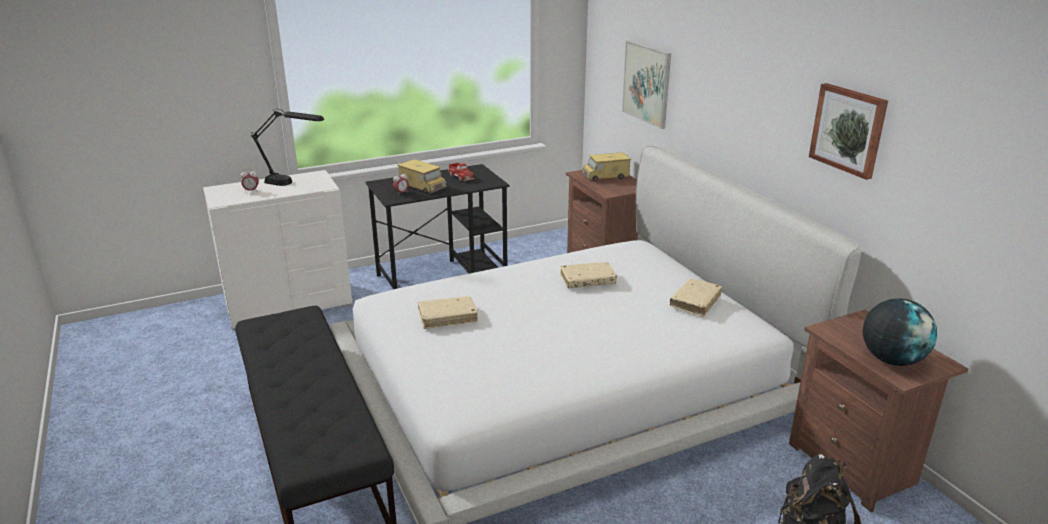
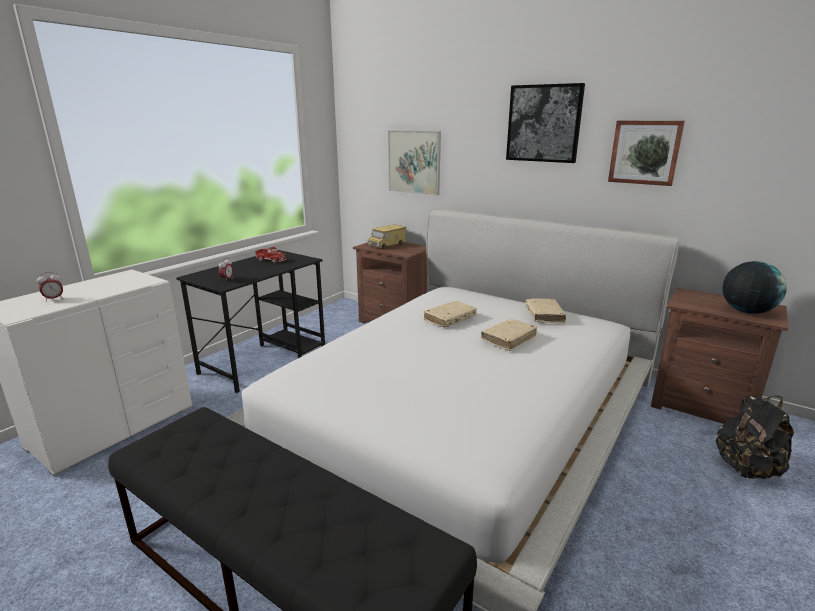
camera: 30 degrees left, 5 degrees down
black table lamp [251,109,324,186] -> none
toy truck [397,159,447,194] -> none
beige book [418,296,478,329] -> beige book moved to [481,319,537,351]
none -> picture [506,83,585,163]

